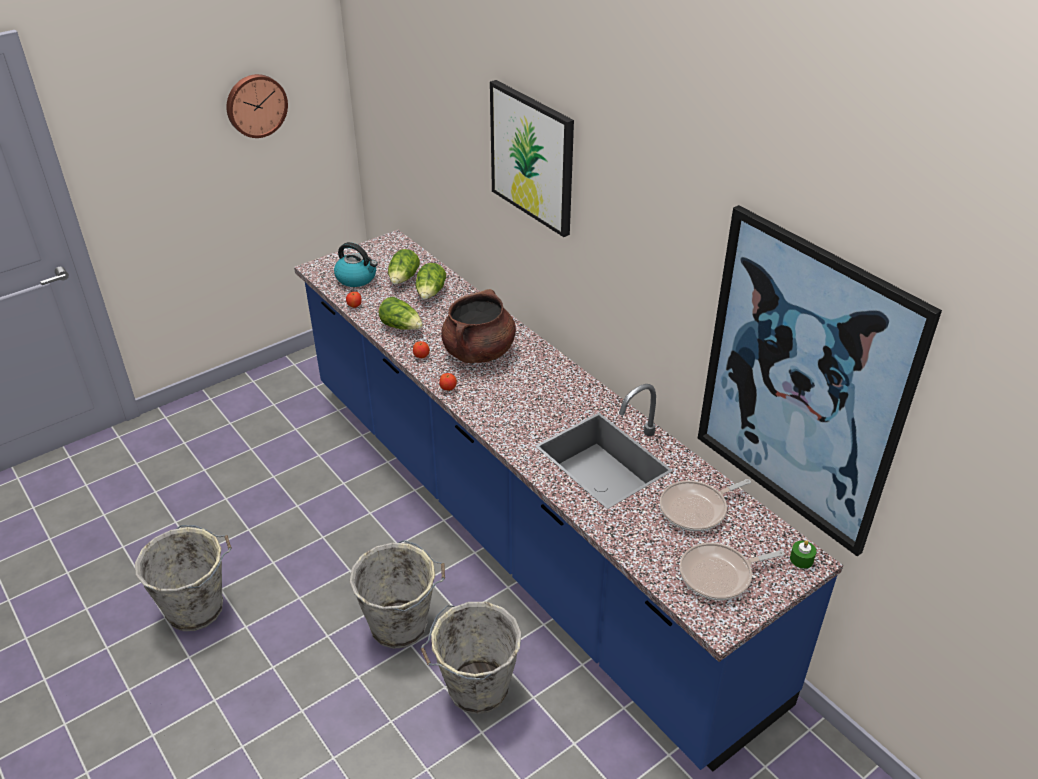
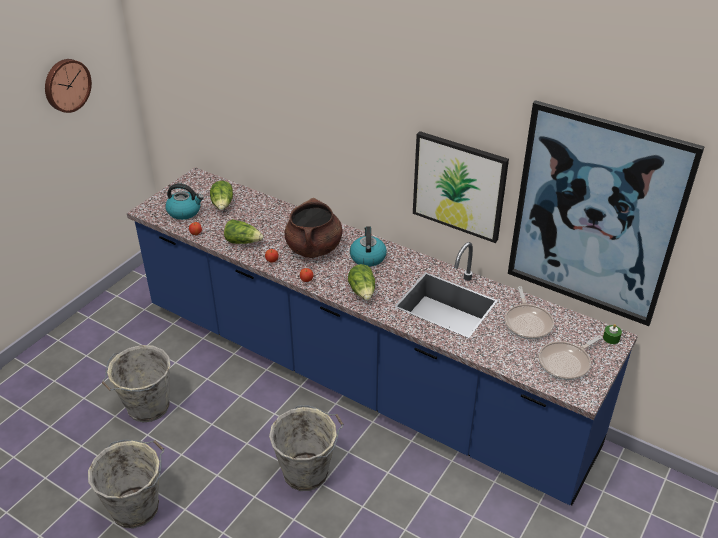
camera: 20 degrees left, 0 degrees up
lettuce [415,263,446,300] -> lettuce moved to [348,264,375,300]
grey bucket [421,602,522,714] -> grey bucket moved to [102,345,171,422]
picture [490,80,574,237] -> picture moved to [413,131,509,243]
frying pan [660,479,751,531] -> frying pan turned 45 degrees counterclockwise [505,286,554,339]
none -> kettle [350,226,387,267]

